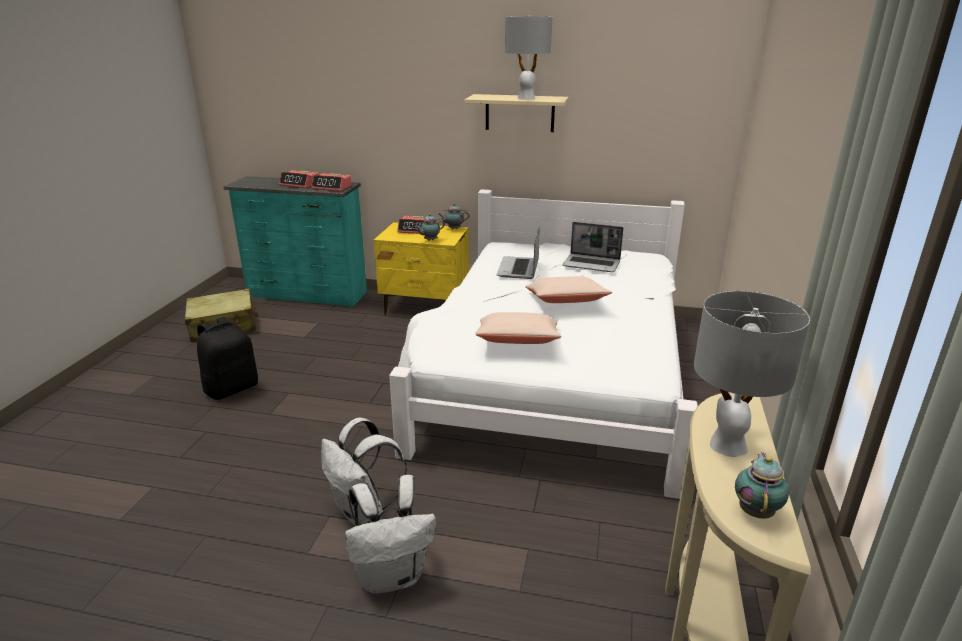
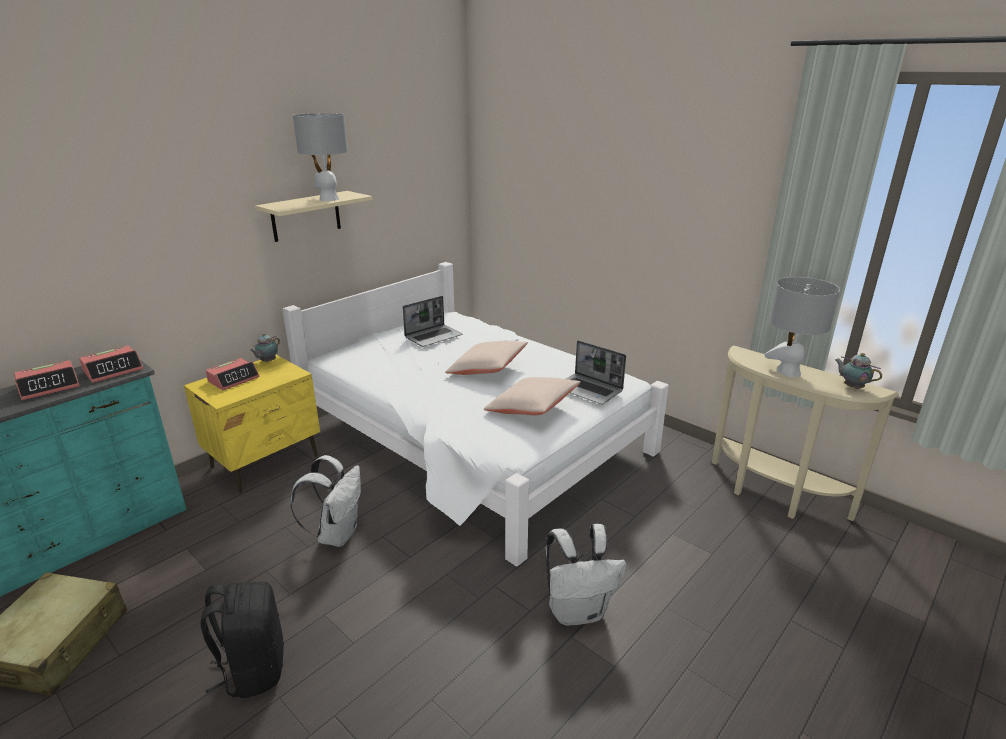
camera: 60 degrees left, 0 degrees up
white backpack [345,475,436,594] -> white backpack moved to [290,455,361,547]
teapot [414,214,445,241] -> none
laptop [497,227,540,279] -> laptop moved to [566,340,626,404]

